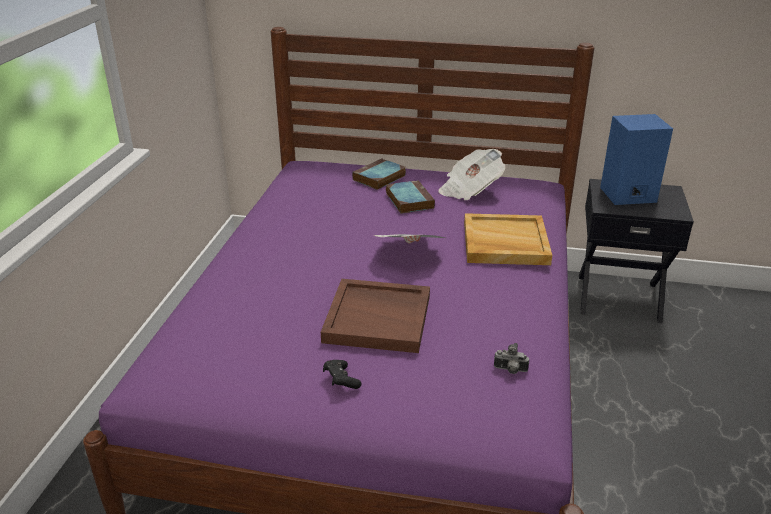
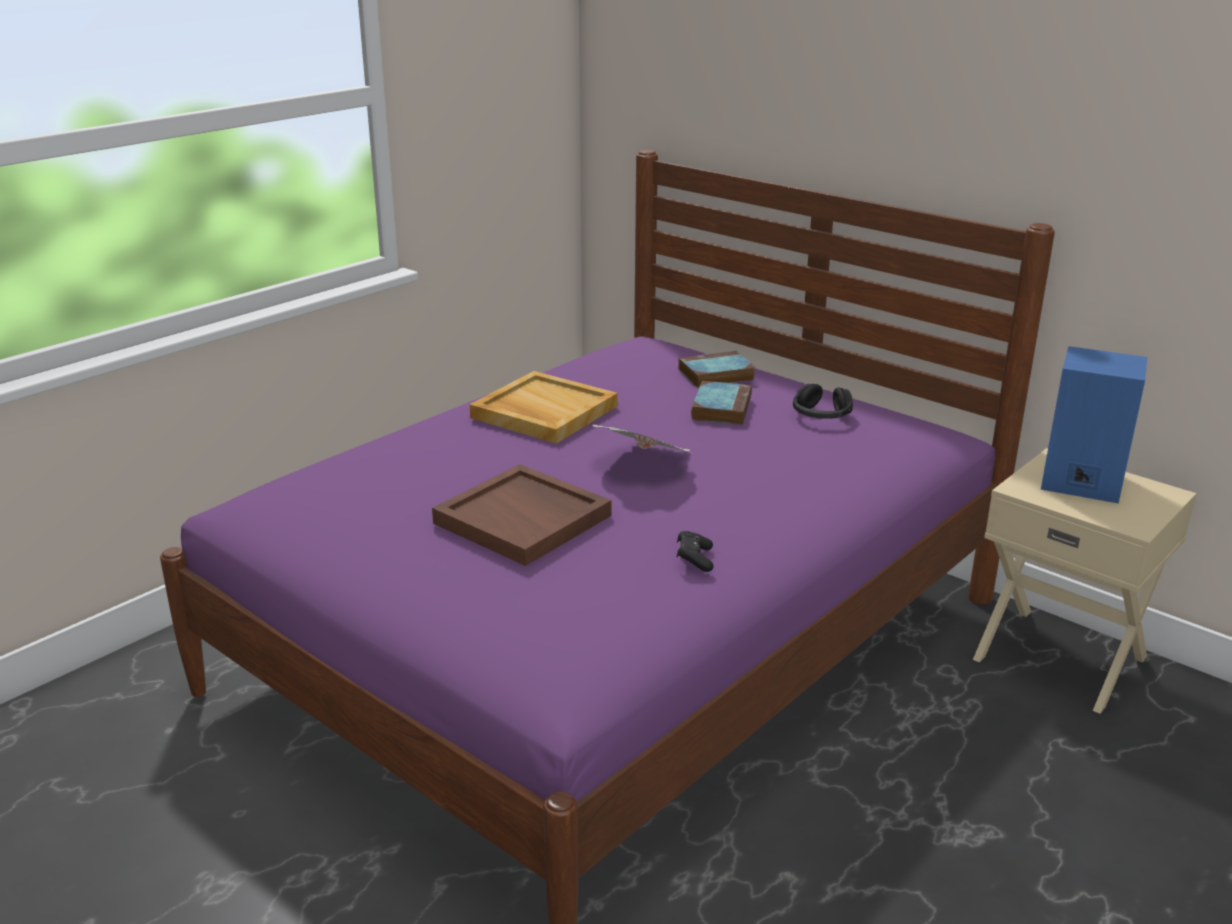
camera: 30 degrees right, 5 degrees down
black game controller [323,360,362,389] -> black game controller moved to [677,531,714,572]
newspaper [438,149,505,200] -> black headphones [793,384,853,419]
beige tray [464,213,552,265] -> beige tray moved to [469,371,618,444]
camera [494,343,529,374] -> none
black nightstand [579,179,694,323] -> beige nightstand [973,448,1197,714]

